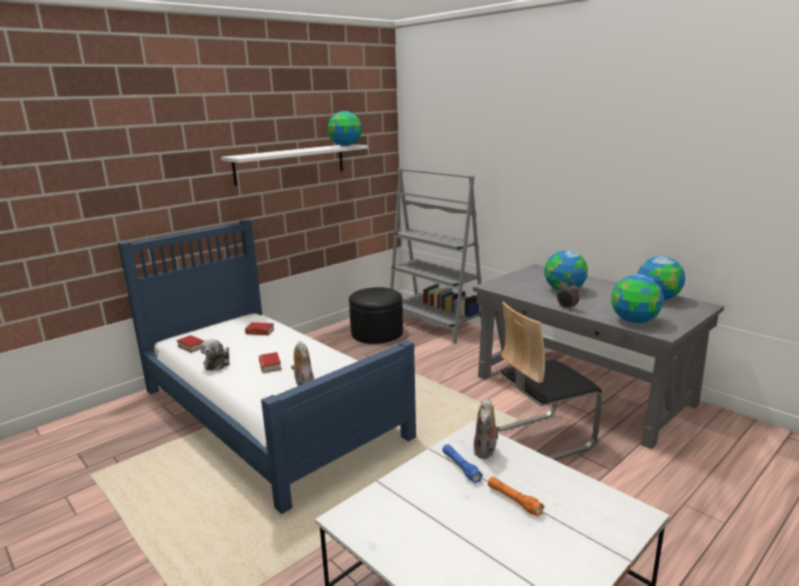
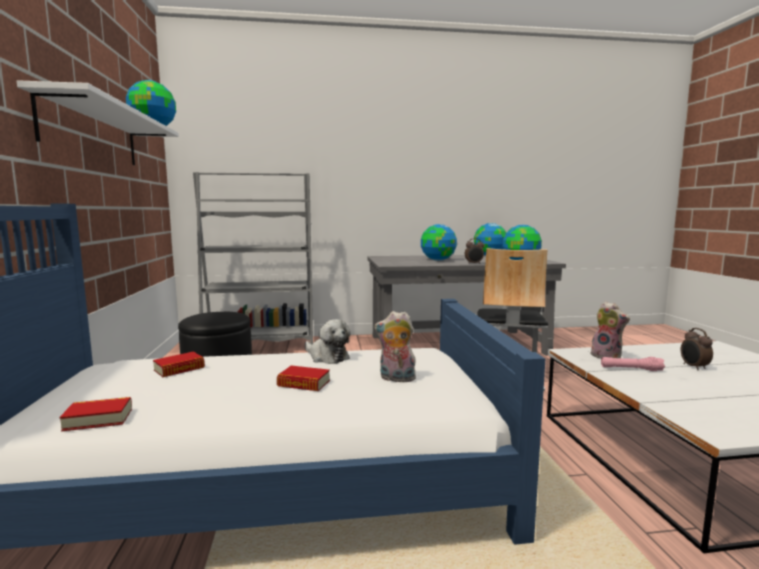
camera: 55 degrees left, 10 degrees down
plush toy [200,339,230,370] -> plush toy moved to [305,319,350,364]
blue flashlight [442,444,483,483] -> pink flashlight [601,357,665,371]
orange flashlight [488,476,545,517] -> alarm clock [681,328,713,370]

